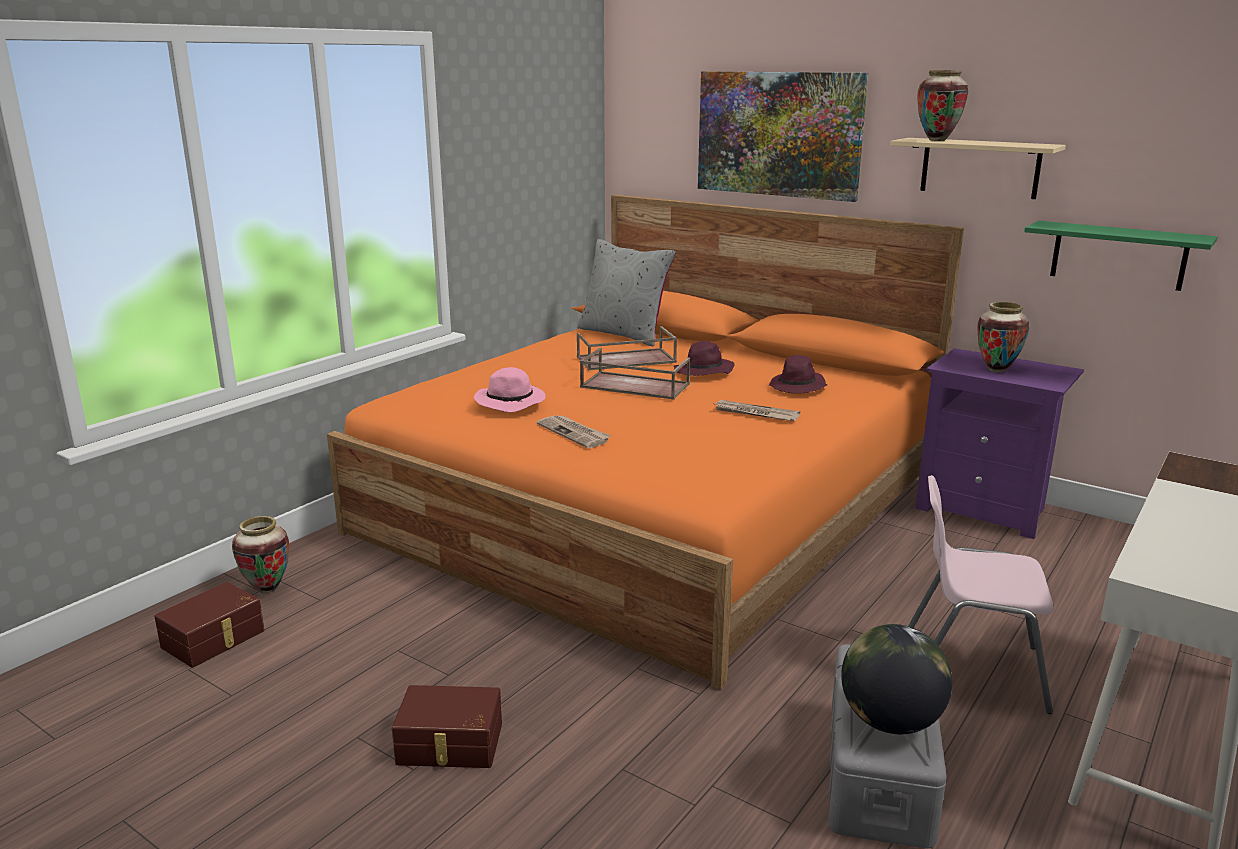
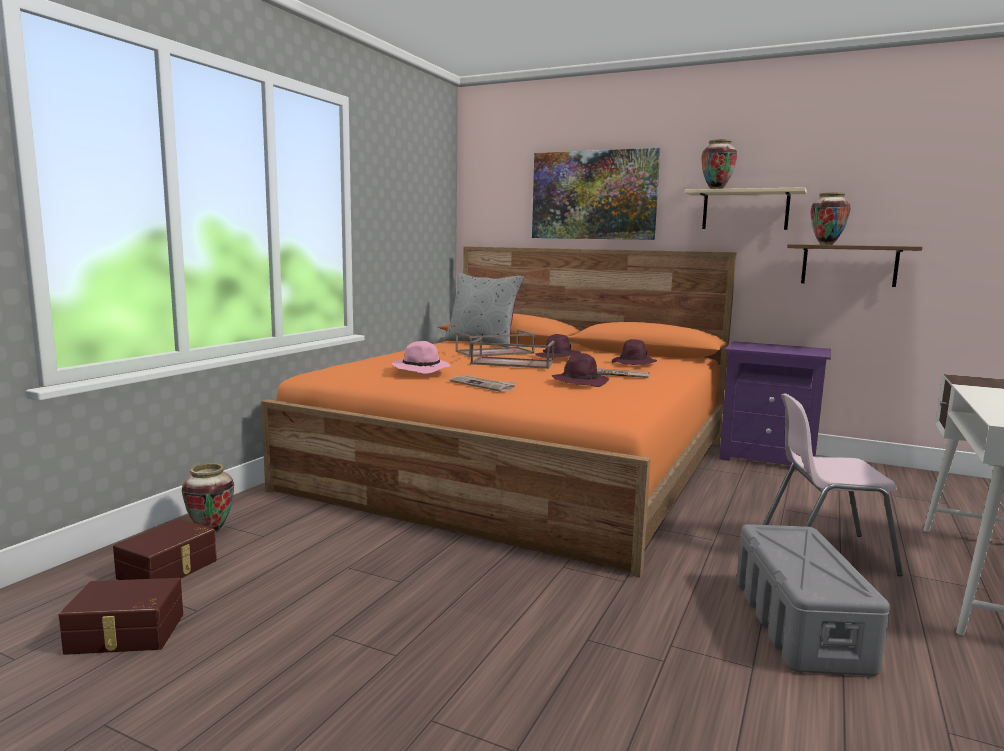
camera: 10 degrees left, 10 degrees down
brown storage box [392,685,502,768] -> brown storage box moved to [59,578,183,655]
globe [841,624,952,734] -> none
vase [978,302,1029,373] -> vase moved to [811,193,851,245]
green shelf [1024,221,1217,291] -> brown shelf [787,244,923,287]
none -> purple hat [552,353,609,387]

